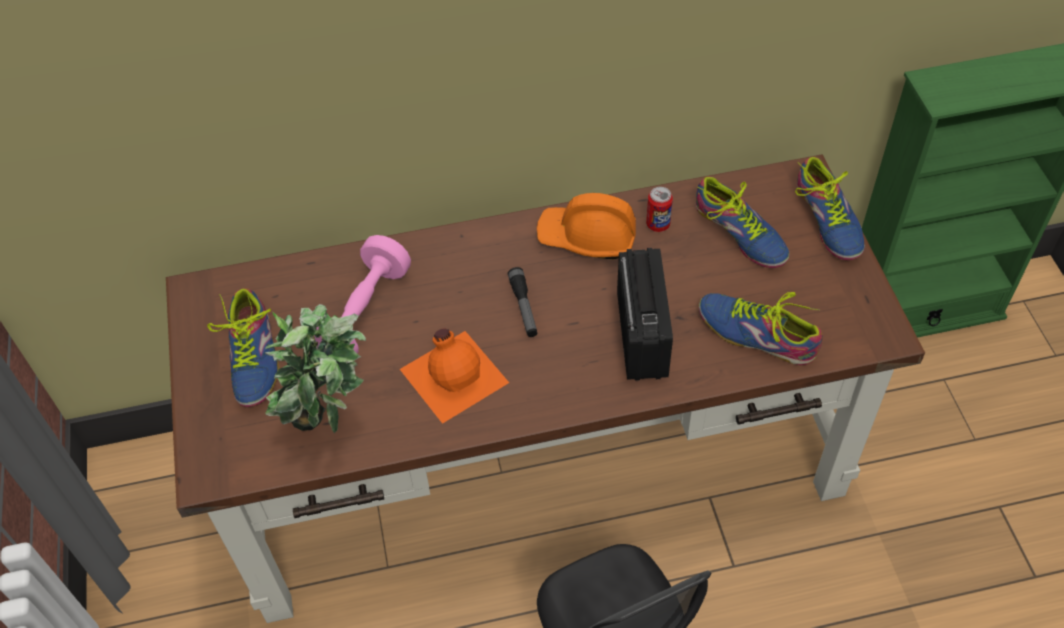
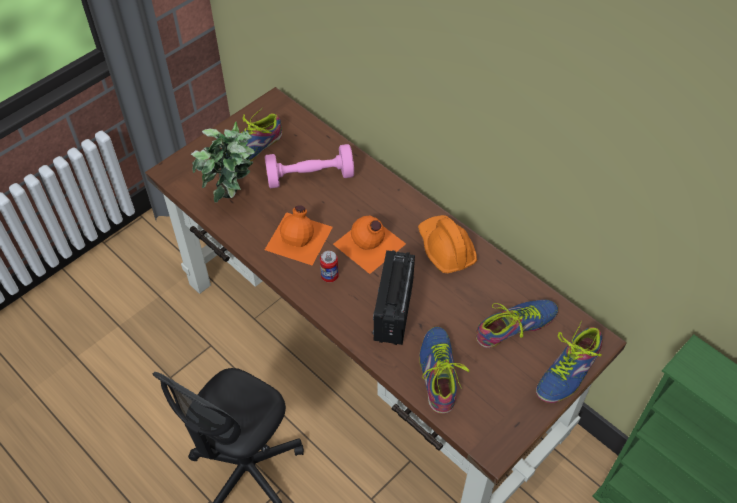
camera: 55 degrees right, 0 degrees up
flashlight [508,267,537,337] -> orange bottle [333,216,406,274]
radio [617,248,673,381] -> radio turned 135 degrees clockwise [373,250,415,345]
can [646,187,673,232] -> can moved to [320,251,339,282]
shoe [696,176,790,268] -> shoe turned 135 degrees counterclockwise [476,300,558,348]

